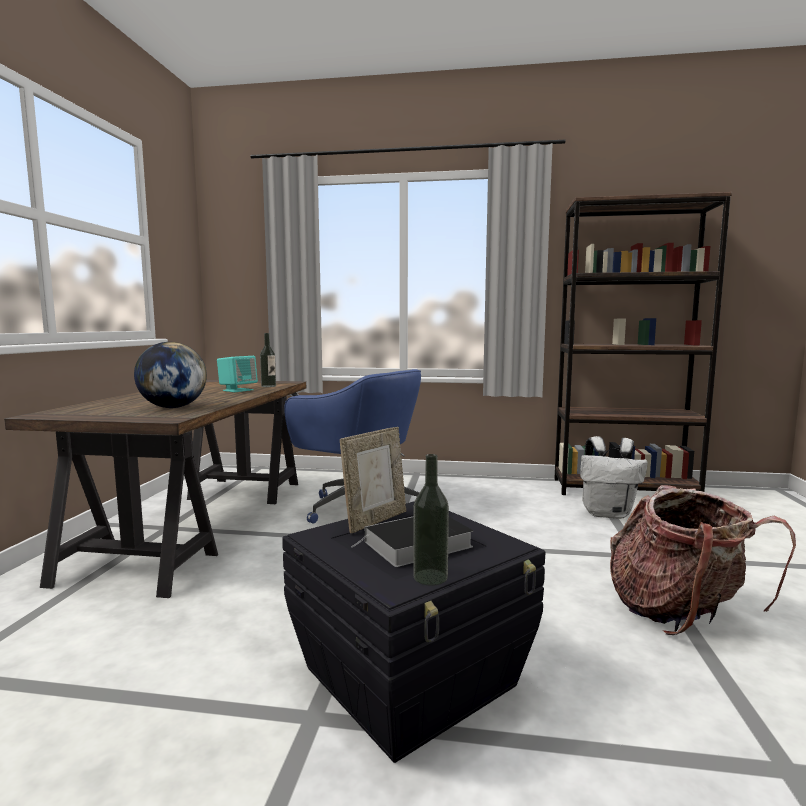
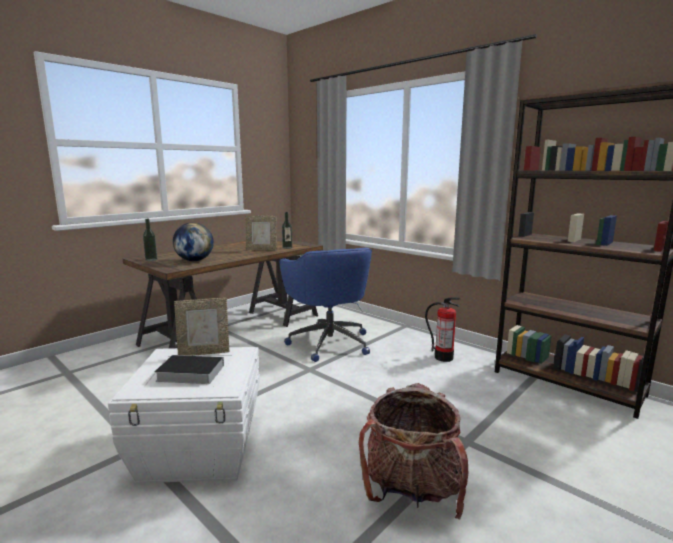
camera: 35 degrees right, 5 degrees up
turquoise speaker [217,356,258,392] -> picture frame [245,216,277,250]
black storage box [282,501,546,763] -> white storage box [108,347,260,483]
bottle [413,454,449,586] -> bottle moved to [143,219,157,261]
white backpack [580,436,648,519] -> none
none -> fire extinguisher [425,297,462,362]

